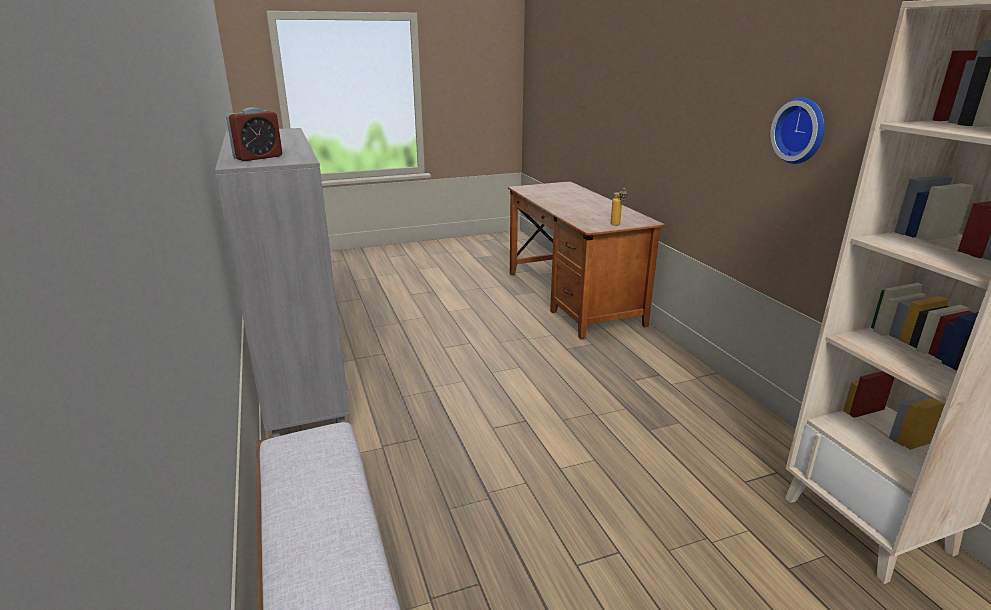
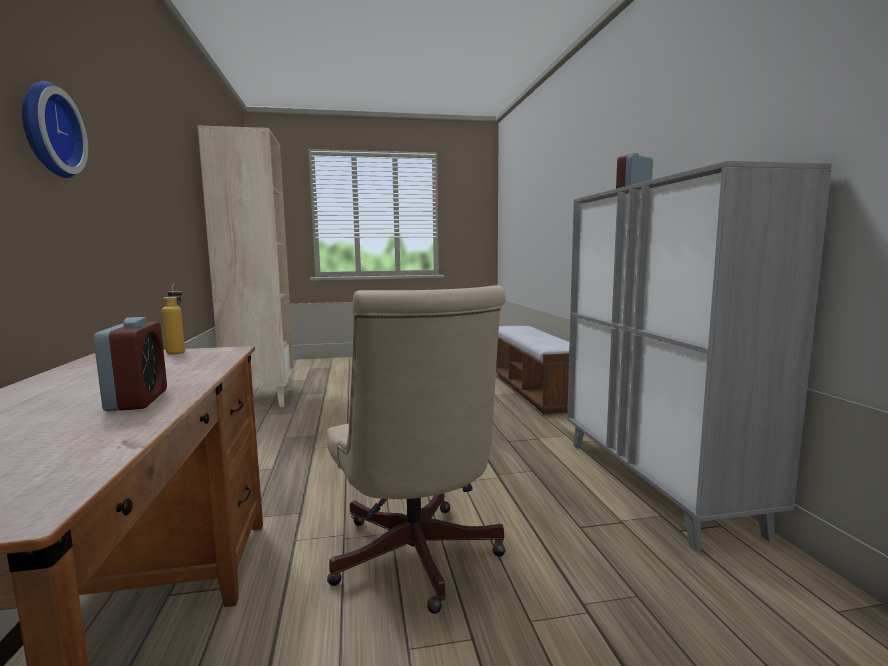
camera: 170 degrees left, 15 degrees down
wall clock [770,97,825,164] -> wall clock moved to [22,81,88,178]
none -> alarm clock [94,317,167,412]
none -> beige office chair [327,285,506,614]

